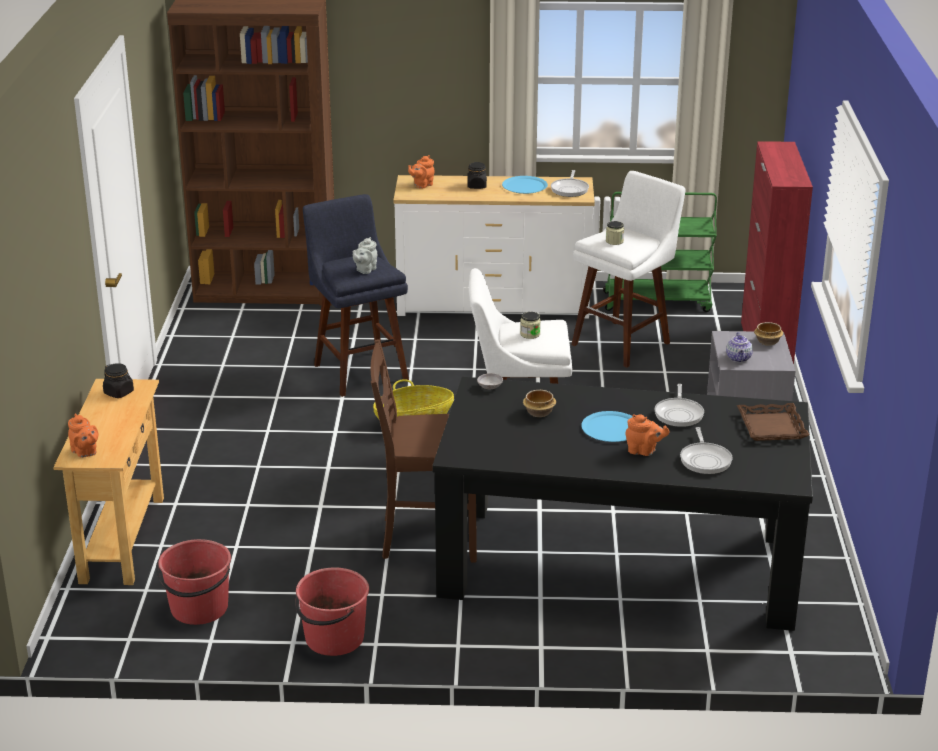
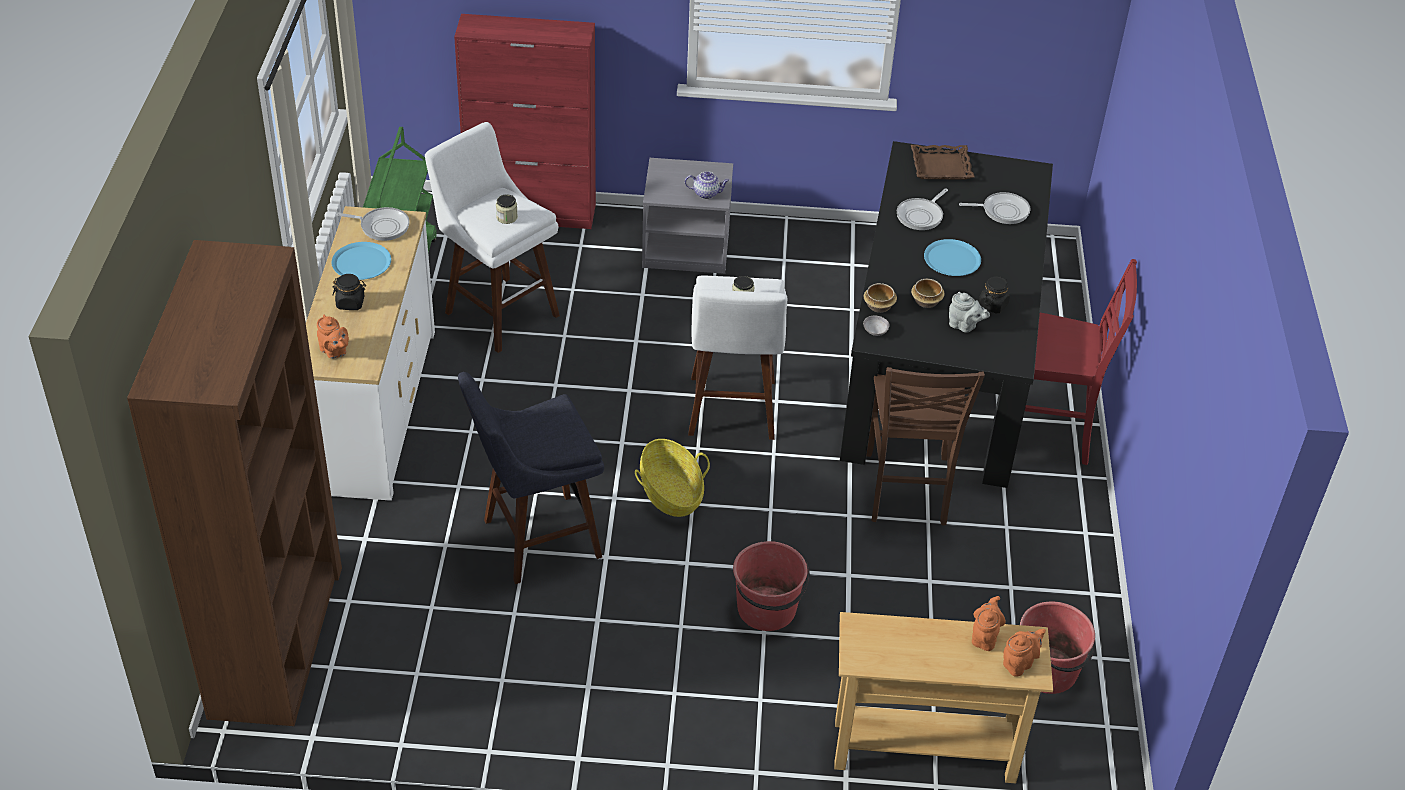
camera: 90 degrees left, 15 degrees up
black jar [103,363,134,398] -> black jar moved to [979,277,1010,313]
red bucket [295,567,369,656] -> red bucket moved to [733,541,810,631]
grey teapot [352,237,377,274] -> grey teapot moved to [949,292,990,333]
orange teapot [626,414,670,456] -> orange teapot moved to [972,596,1006,651]
frying pan [654,384,704,427] -> frying pan turned 120 degrees clockwise [897,189,948,230]
bowl [754,322,783,346] -> bowl moved to [864,283,897,313]
none -> red chair [1025,259,1137,465]

